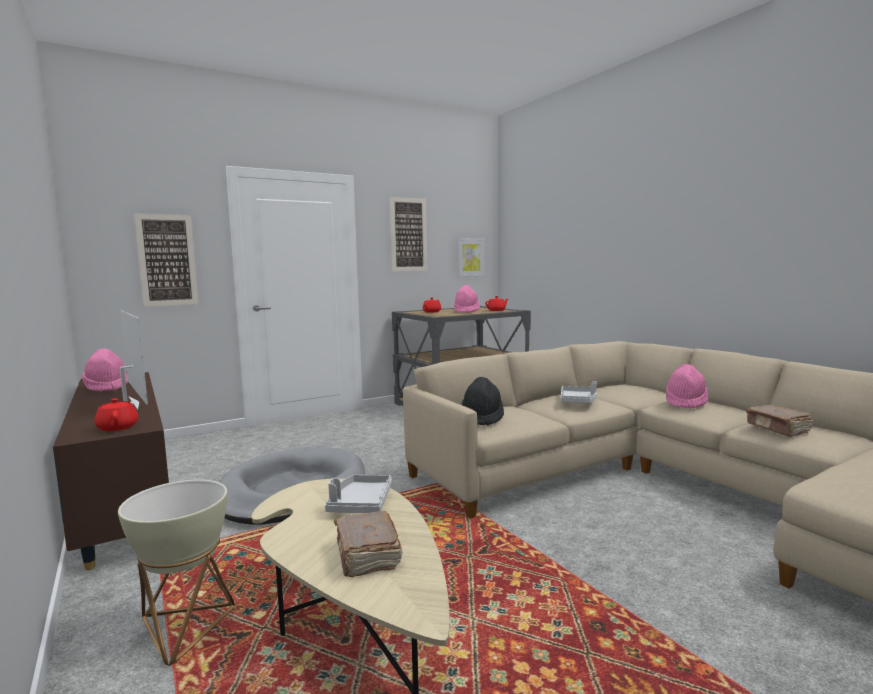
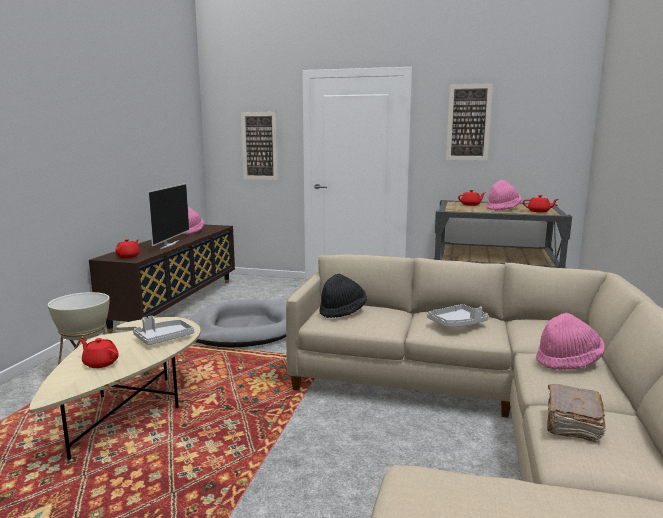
camera: 45 degrees right, 5 degrees up
brown book [334,511,403,577] -> red teapot [80,338,119,368]
picture [457,238,485,277] -> none

